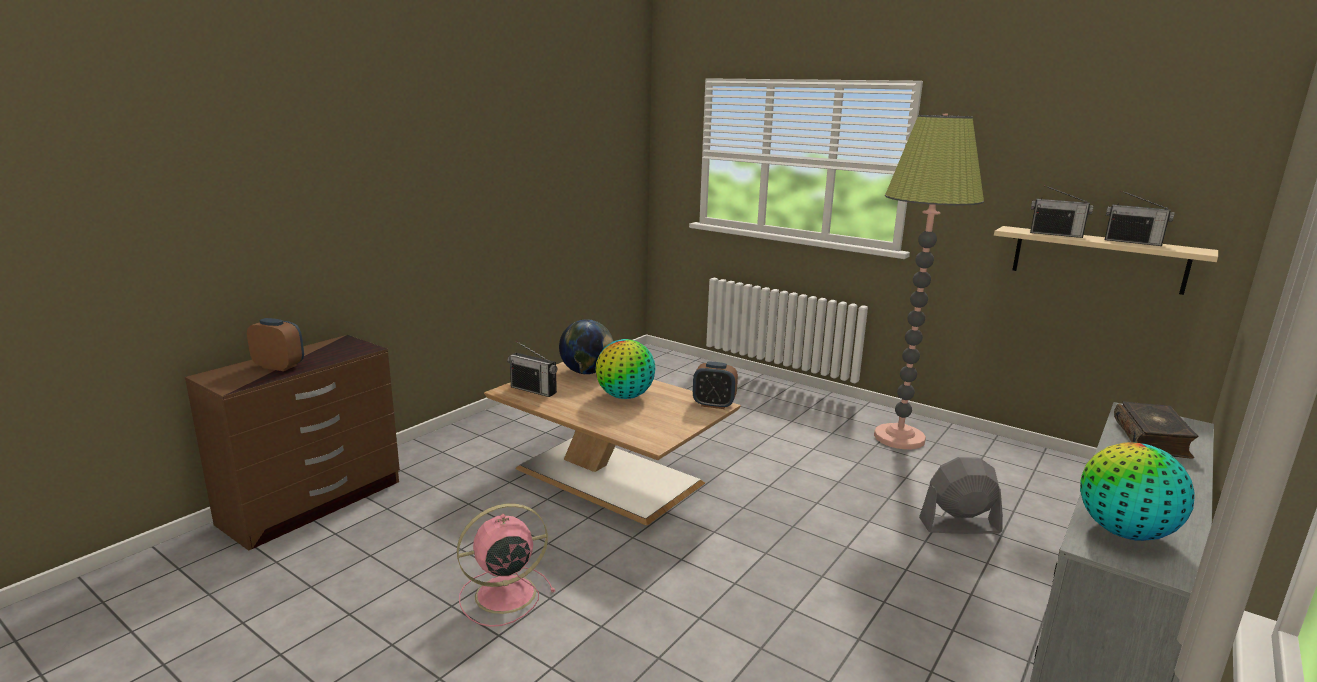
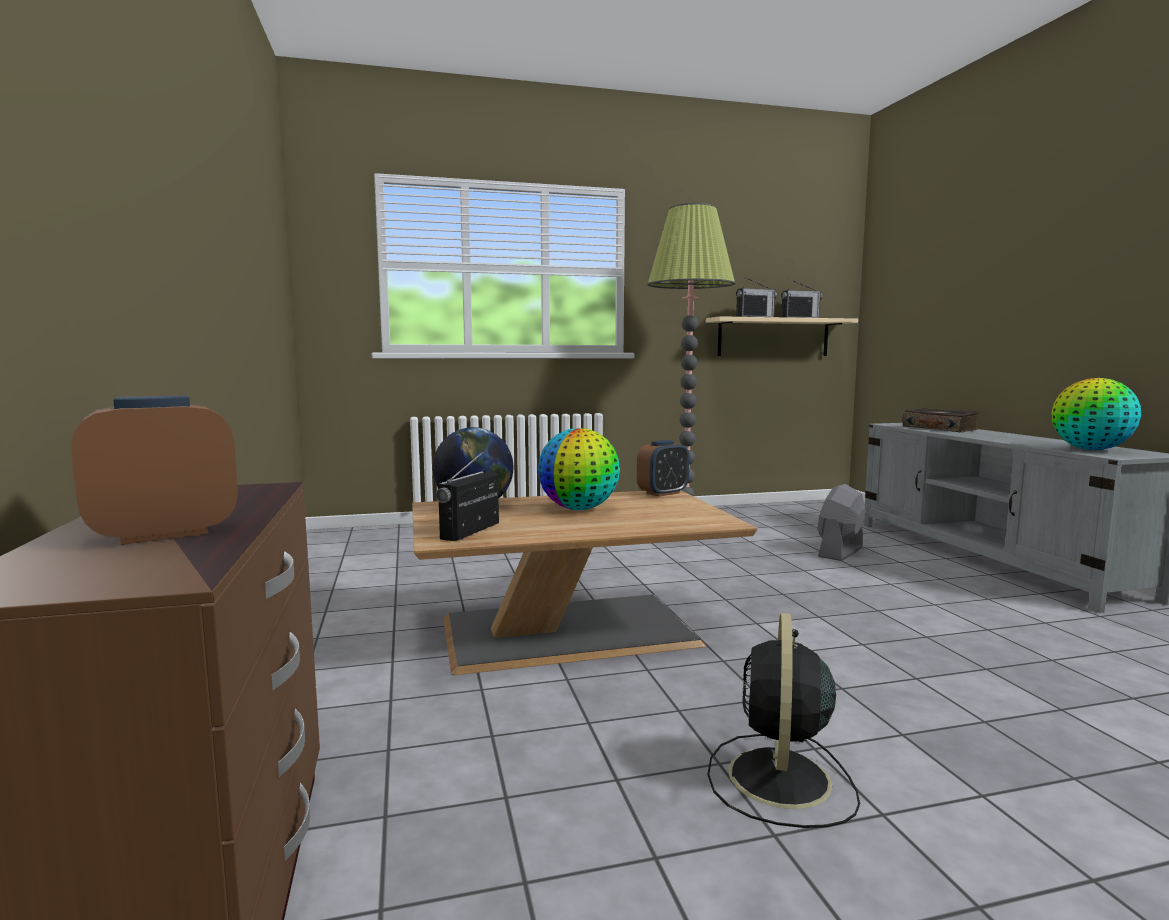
camera: 50 degrees left, 10 degrees down
pink fan [457,503,555,627] -> black fan [708,613,860,828]
radio [507,341,557,397] -> radio turned 135 degrees clockwise [436,451,499,541]

